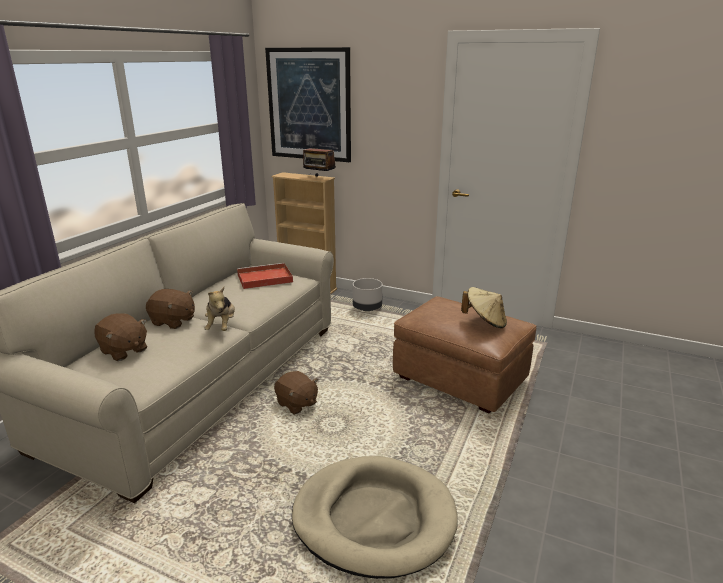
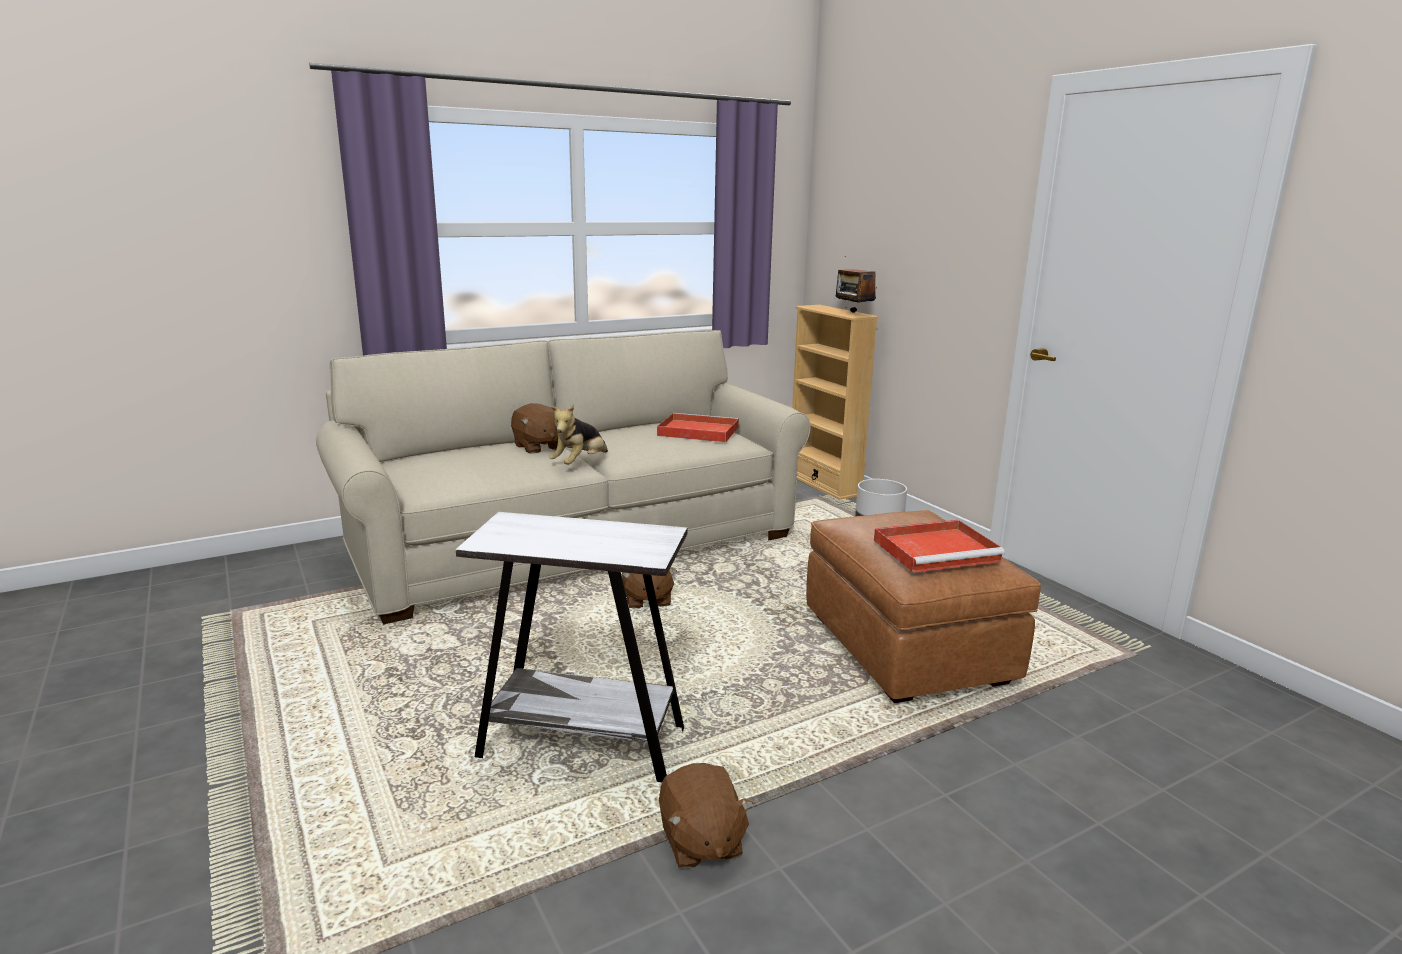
camera: 35 degrees right, 5 degrees down
brown plush toy [94,314,147,361] -> brown plush toy moved to [659,763,754,869]
picture [265,47,351,162] -> none
beige dog bed [292,456,458,579] -> white side table [456,512,687,782]
beige hat [461,287,507,328] -> red tray [874,520,1005,573]

